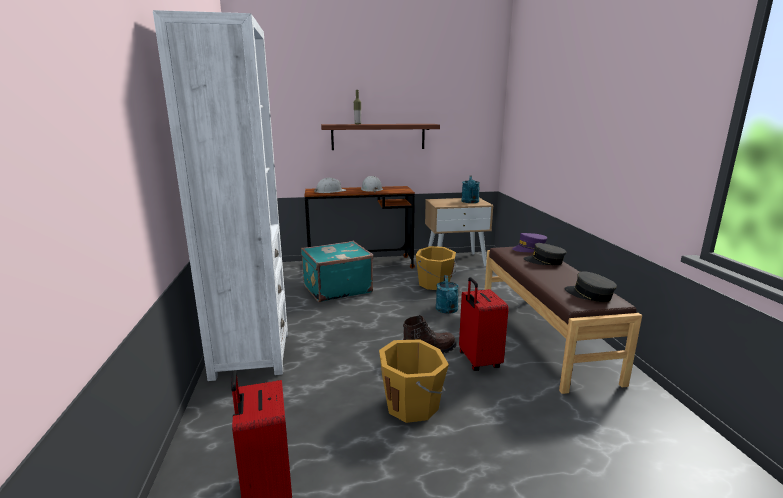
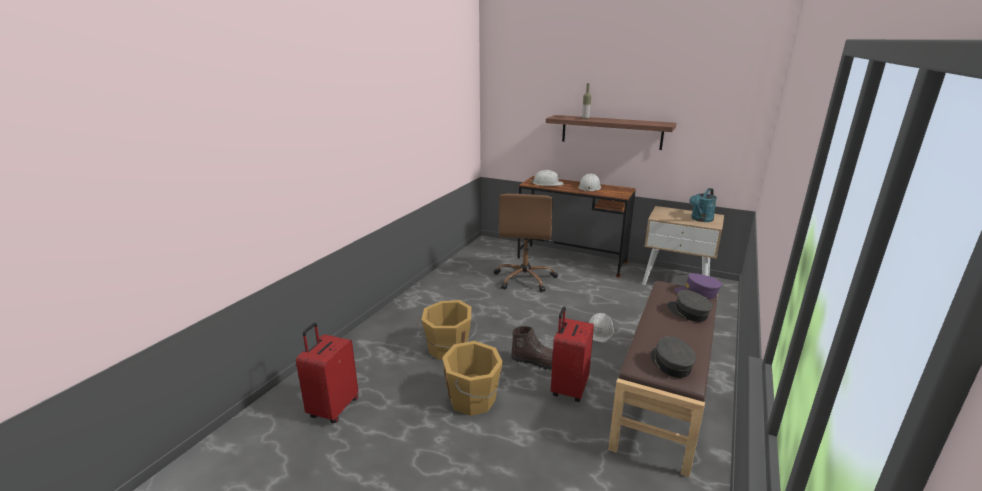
camera: 35 degrees right, 5 degrees up
white bookcase [153,10,288,381] -> none
turquoise suitcase [301,241,373,302] -> brown office chair [494,194,558,292]
orange bucket [416,246,457,290] -> orange bucket moved to [417,300,478,360]
turquoise watering can [436,275,459,314] -> white hard hat [589,313,614,342]

